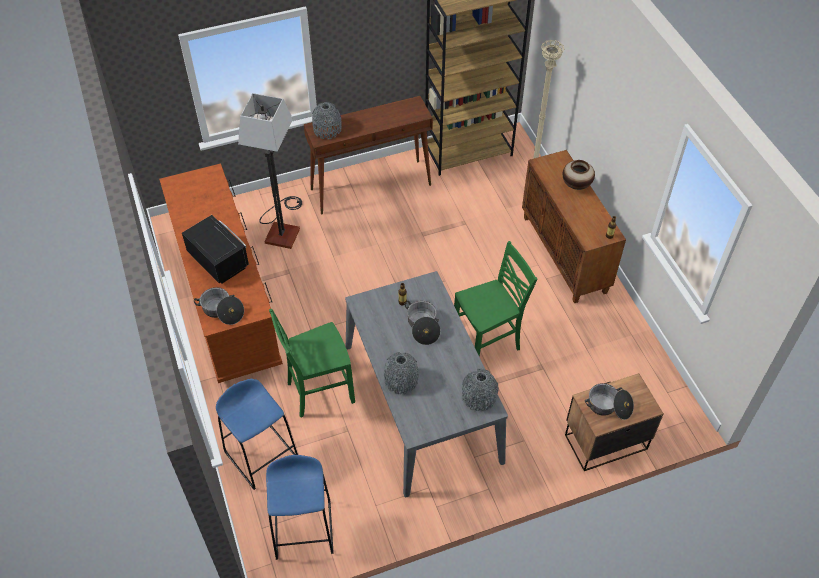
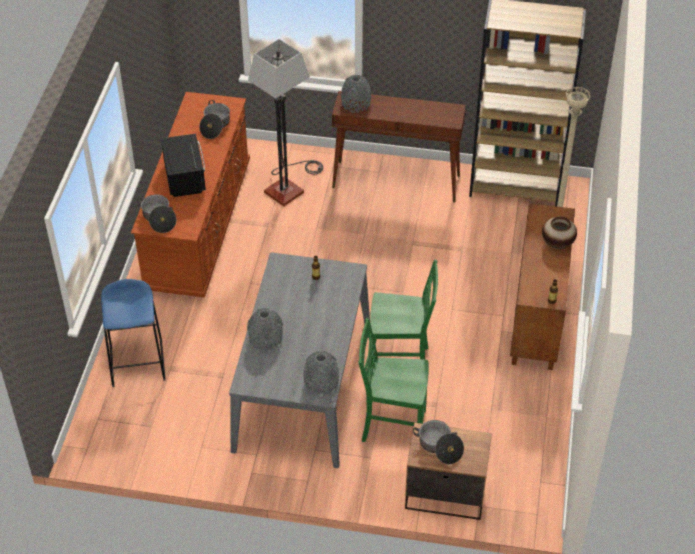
camera: 30 degrees right, 5 degrees down
blue stool [266,455,334,560] -> none
green chair [269,309,355,418] -> green chair moved to [358,318,429,442]
cooking pot [404,301,441,345] -> cooking pot moved to [199,100,230,139]

